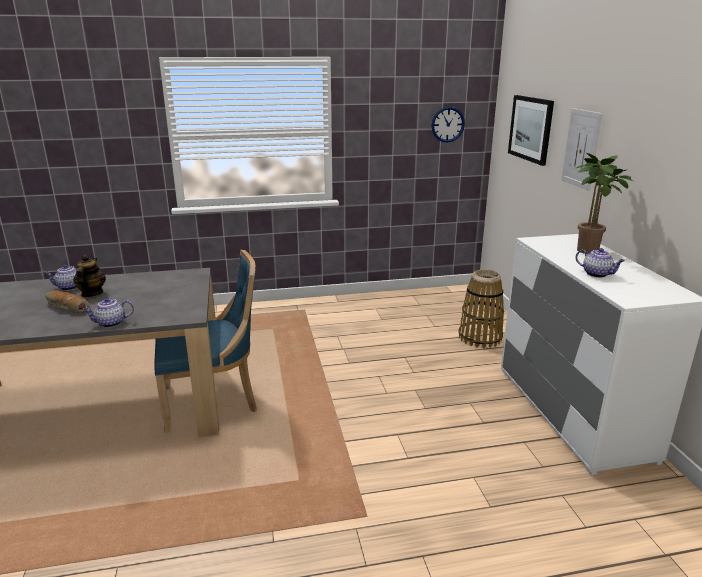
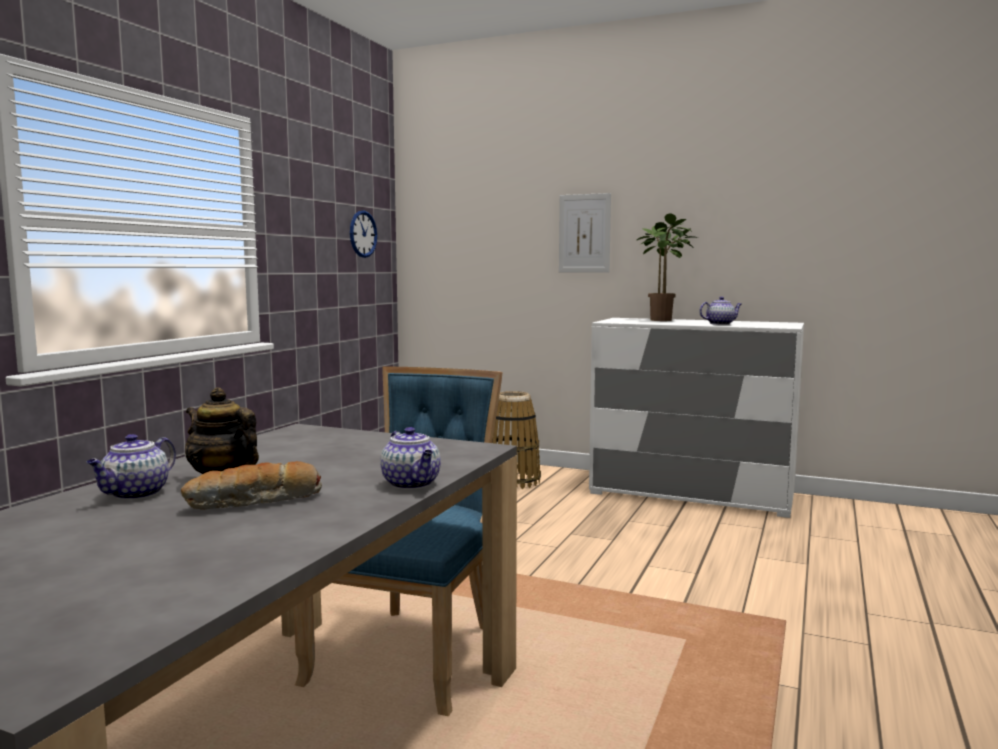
camera: 55 degrees left, 15 degrees down
teapot [82,298,134,328] -> teapot turned 45 degrees counterclockwise [380,427,441,490]
picture [508,95,554,166] -> none

